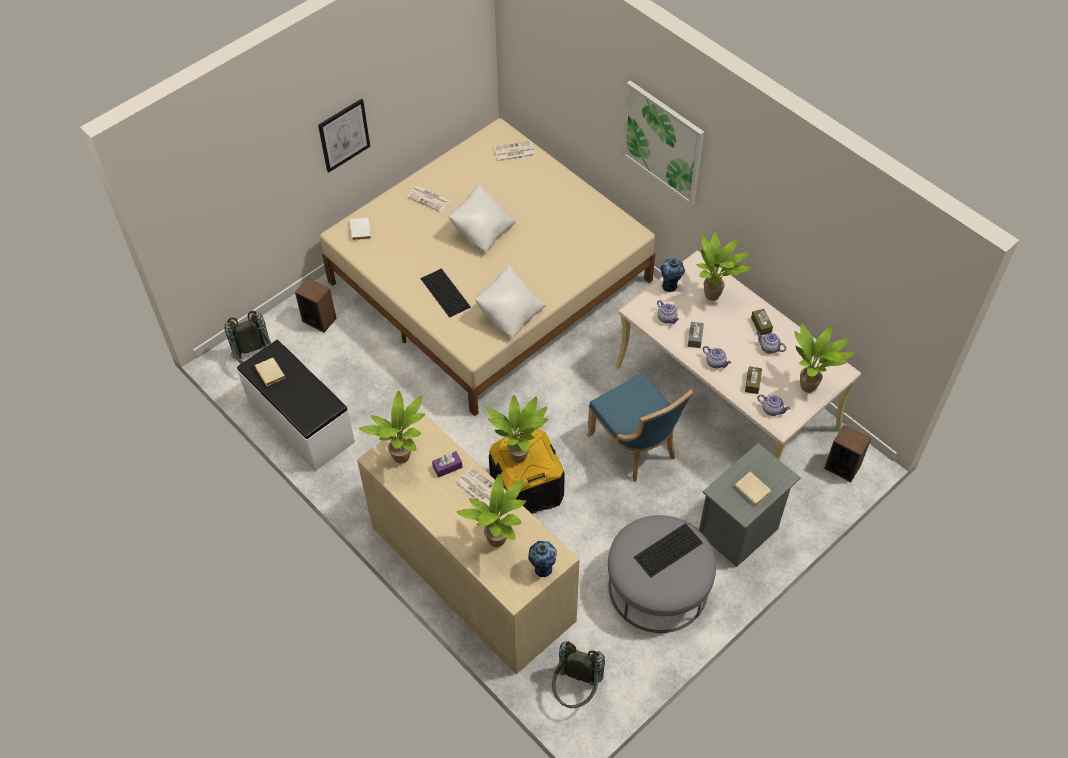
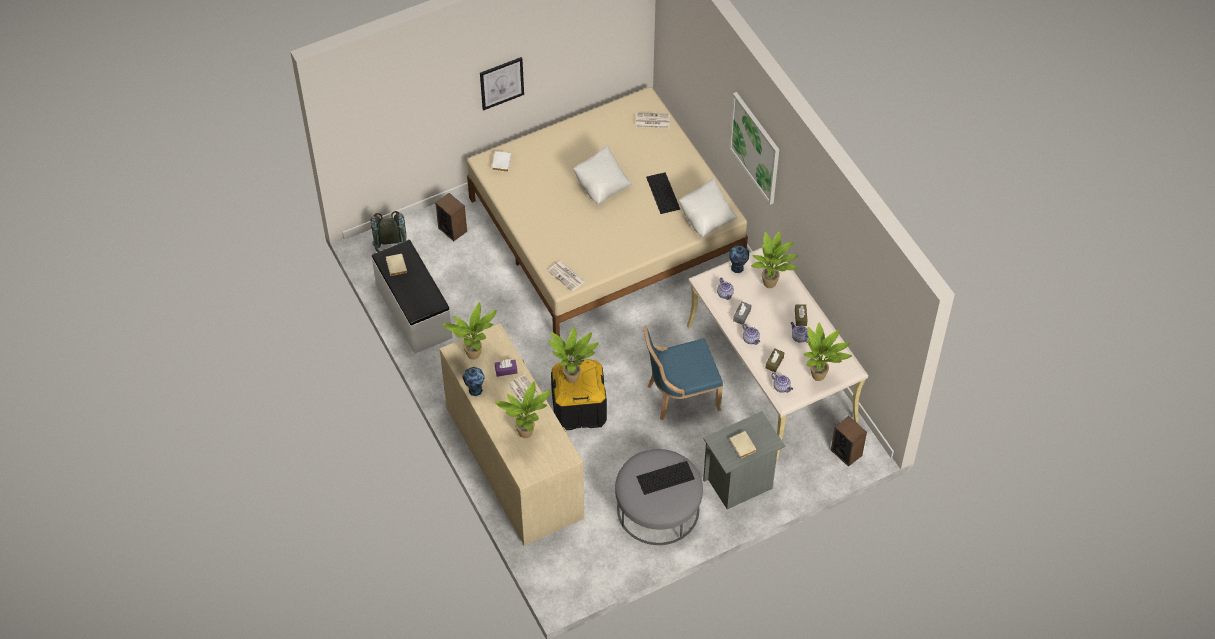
camera: 15 degrees right, 0 degrees up
newspaper [407,185,451,212] -> newspaper moved to [547,261,586,291]
keyboard [420,268,471,318] -> keyboard moved to [646,172,680,214]
white pillow [475,264,546,337] -> white pillow moved to [679,177,737,237]
vase [528,541,557,577] -> vase moved to [463,367,484,396]
grey backpack [552,641,605,708] -> none
blue chair [587,373,693,482] -> blue chair turned 90 degrees clockwise [643,325,723,420]

